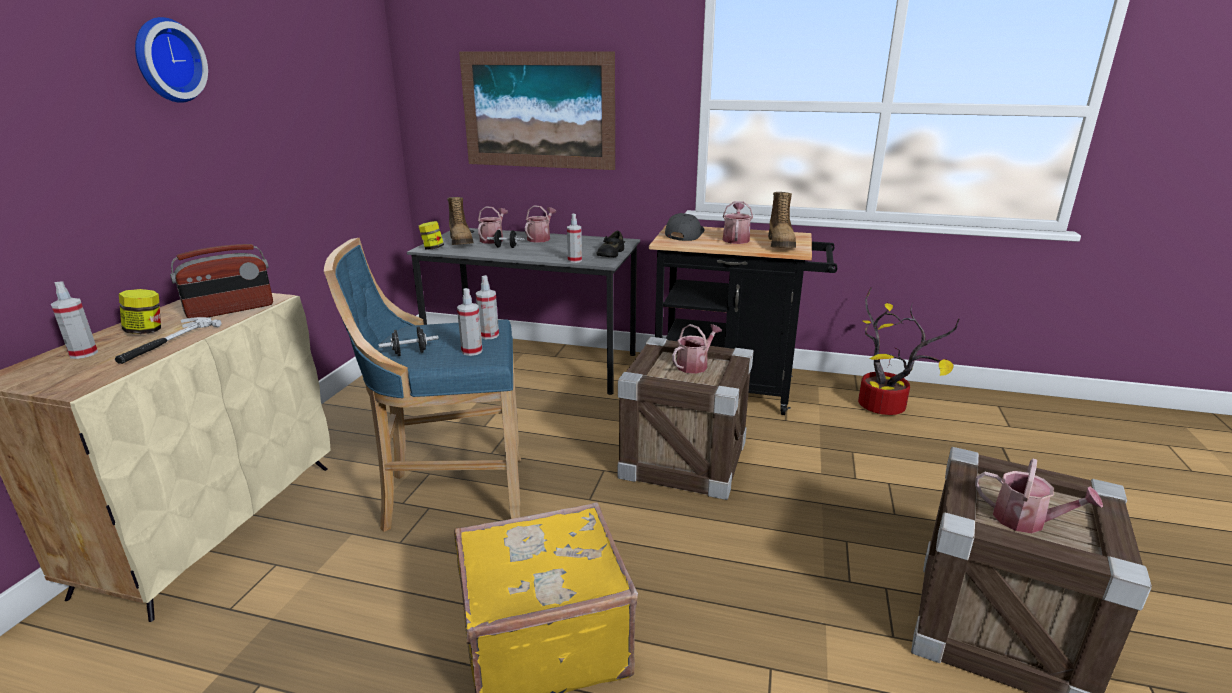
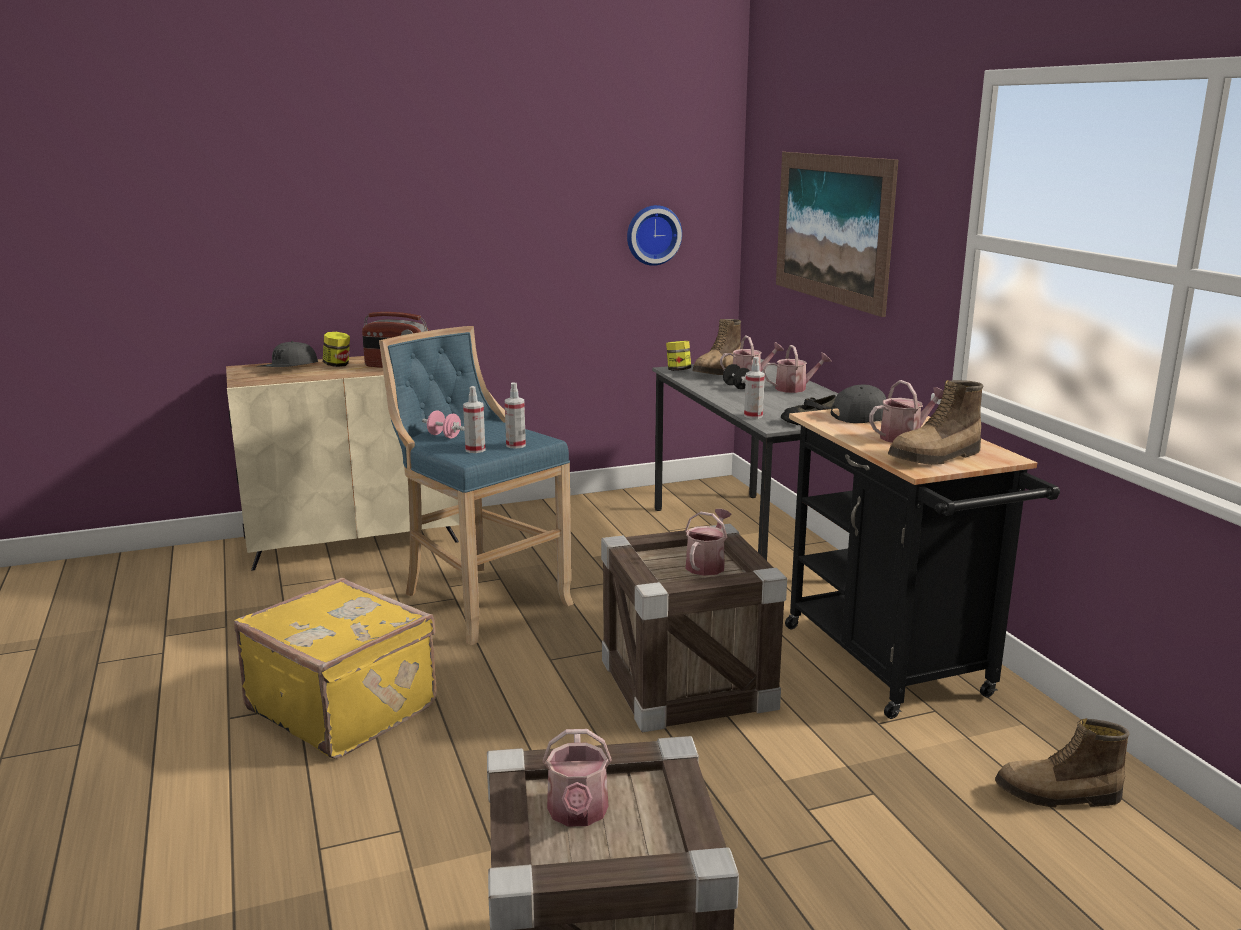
camera: 55 degrees right, 5 degrees down
spray bottle [51,281,98,359] -> grey cap [261,341,318,367]
hammer [115,317,222,364] -> none
wall clock [135,17,208,103] -> wall clock moved to [627,205,682,266]
black dumbbell [378,327,439,356] -> pink dumbbell [422,411,464,439]
watering can [672,324,722,374] -> watering can turned 75 degrees counterclockwise [685,509,731,576]
potted plant [858,287,959,415] -> boot [995,718,1130,808]

